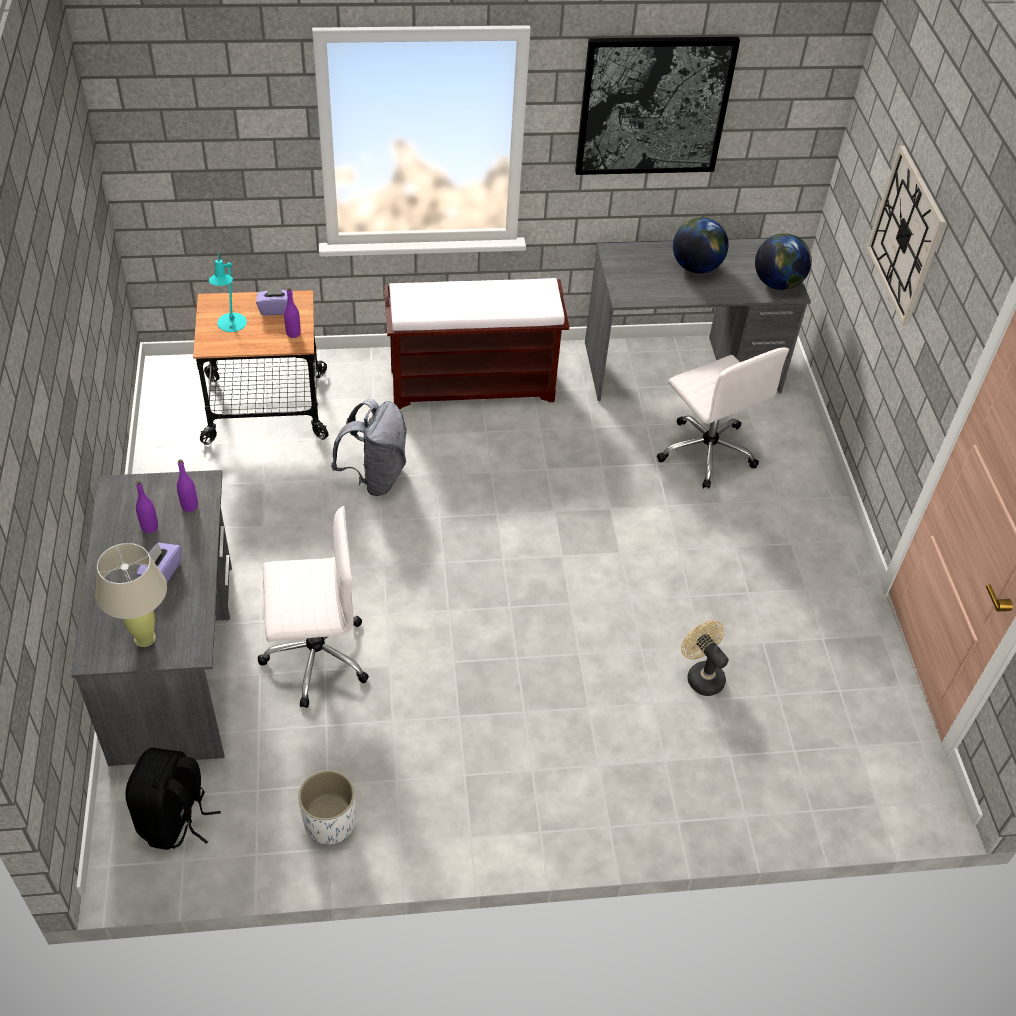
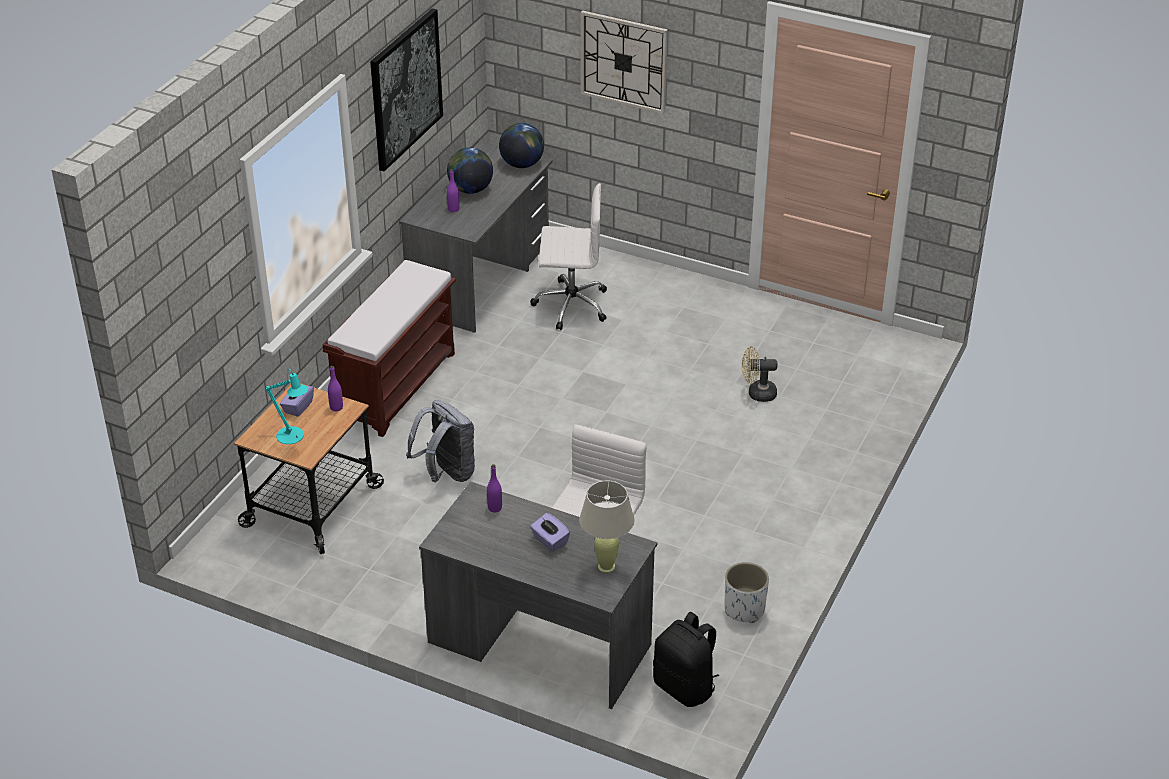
camera: 55 degrees left, 10 degrees down
purple bottle [136,481,158,533] -> purple bottle moved to [447,169,459,212]

